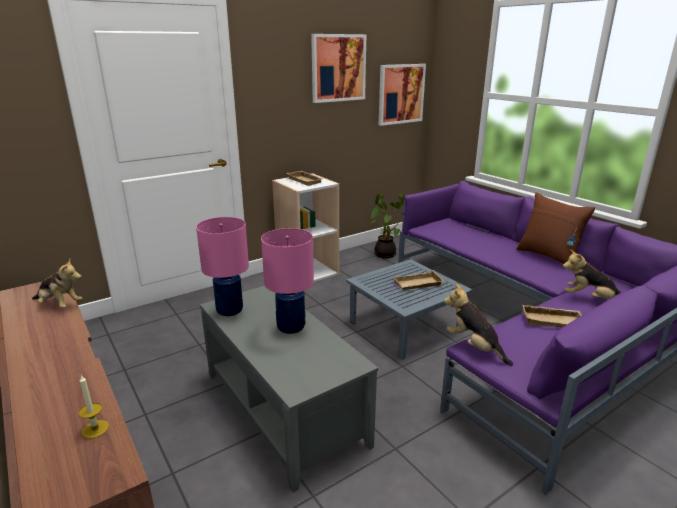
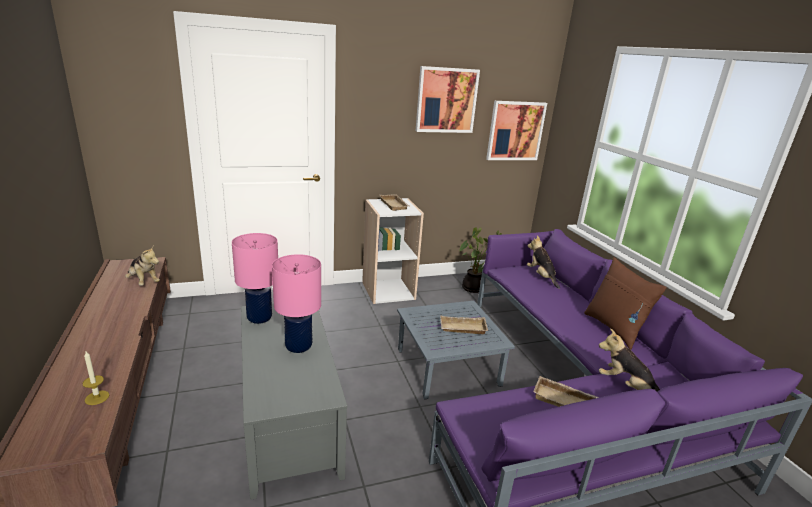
camera: 15 degrees right, 0 degrees up
plush toy [444,283,513,366] -> plush toy moved to [527,236,560,289]

